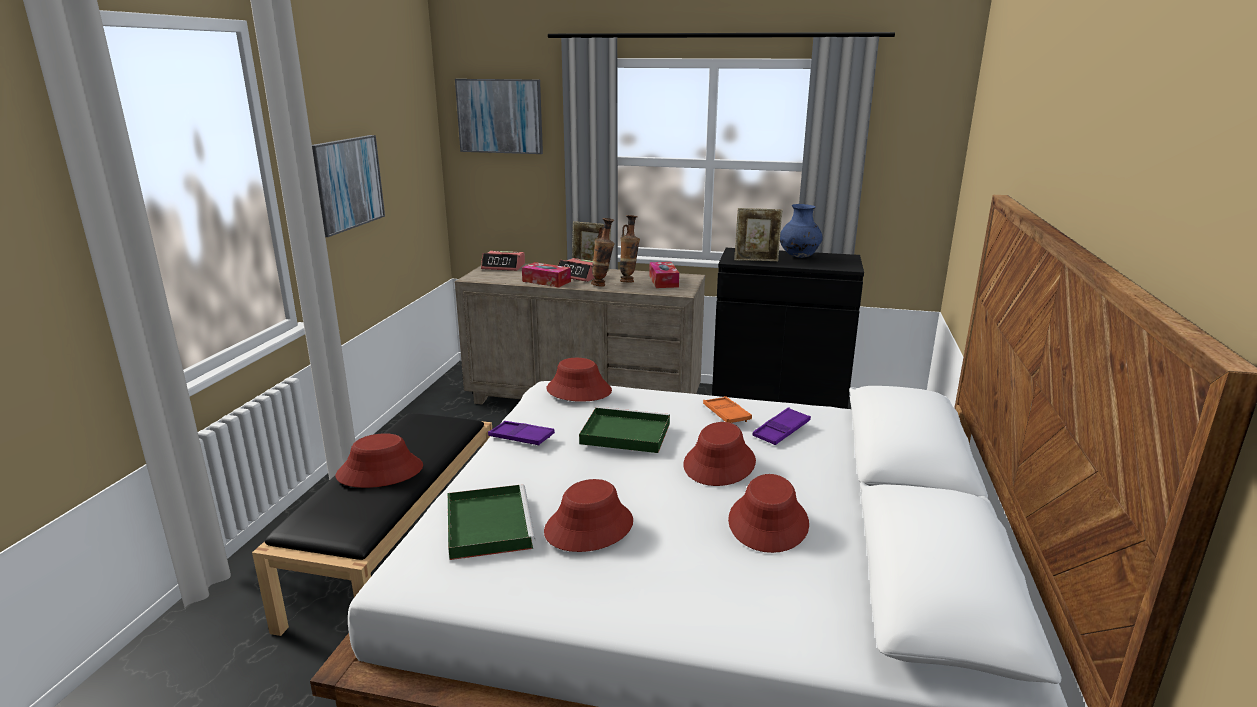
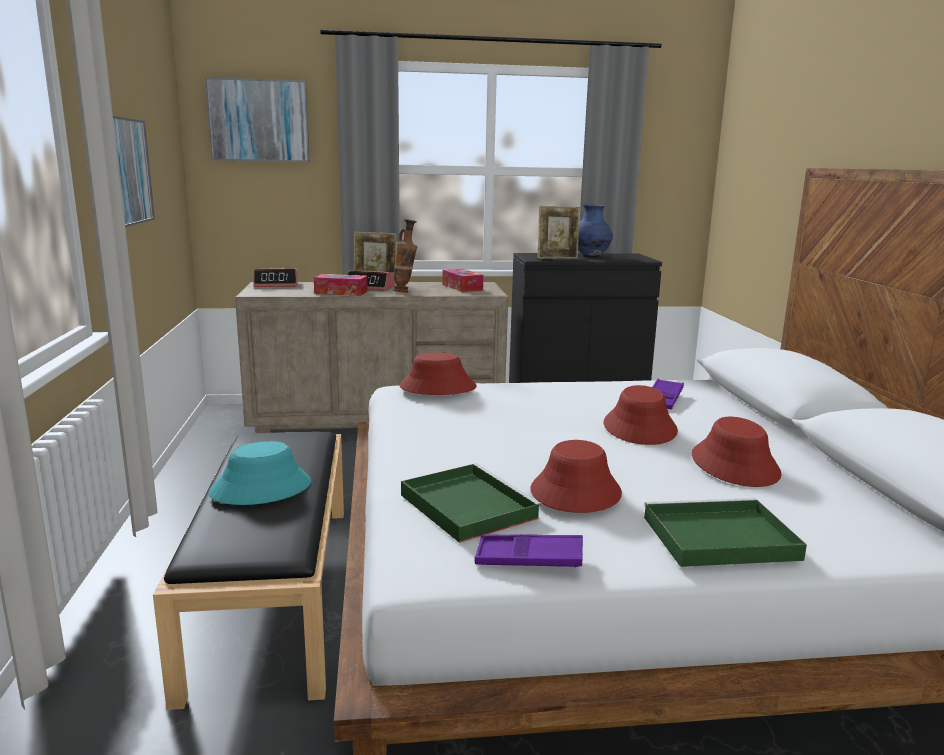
camera: 20 degrees left, 5 degrees down
red hat [336,433,423,488] -> turquoise hat [209,441,311,505]
purple tray [488,421,555,446] -> purple tray moved to [475,534,583,567]
green tray [579,407,670,453] -> green tray moved to [644,498,807,567]
vase [620,215,640,282] -> none
orange tray [703,396,752,423] -> none

